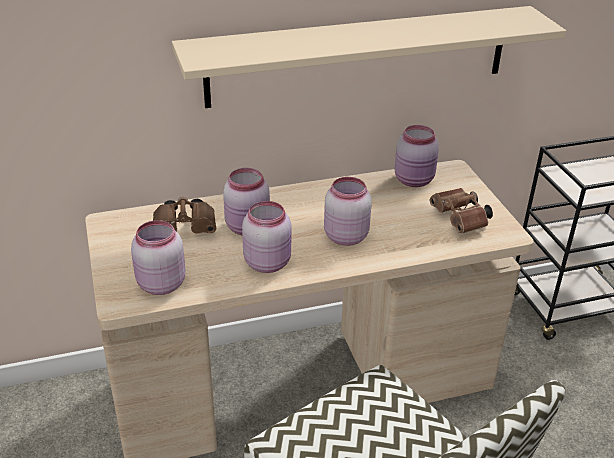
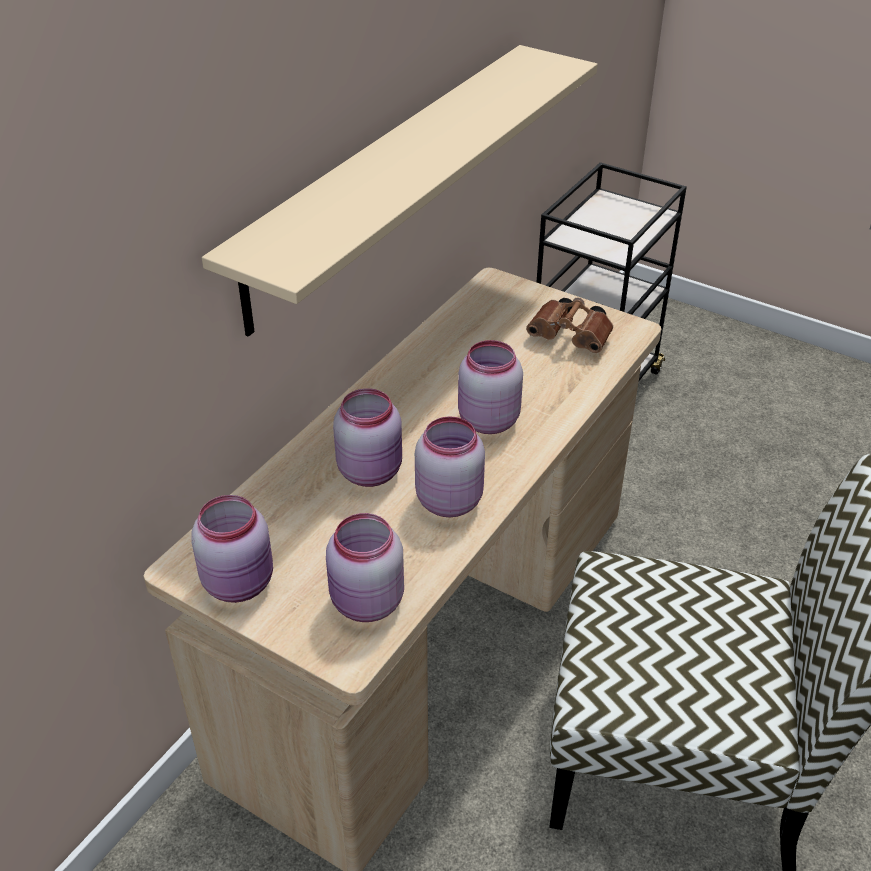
camera: 40 degrees left, 5 degrees up
brown binoculars [153,196,216,234] -> none
pink jar [394,125,439,187] -> pink jar moved to [191,495,273,603]

